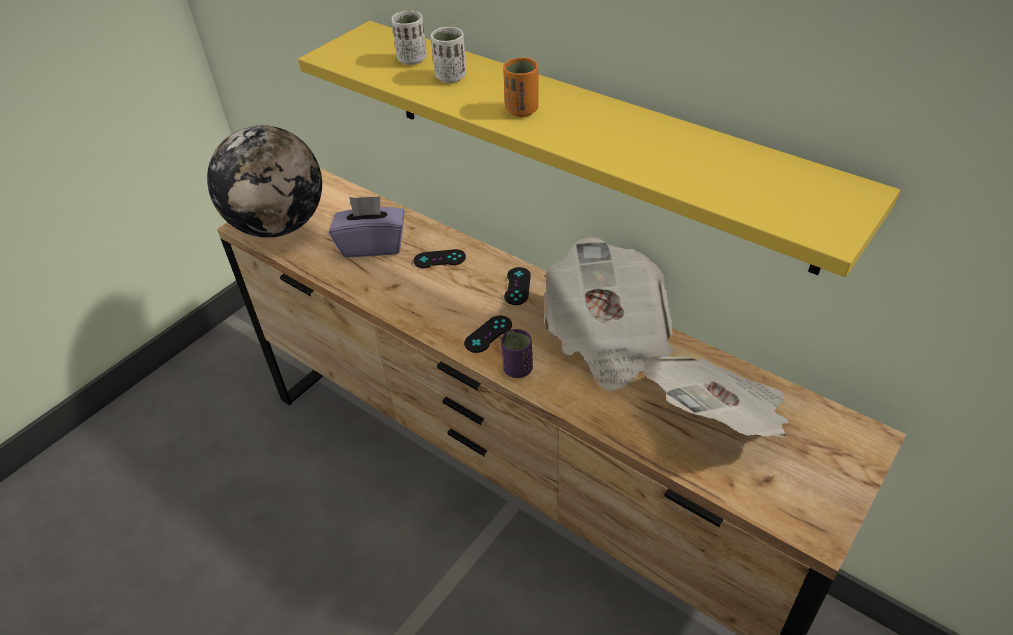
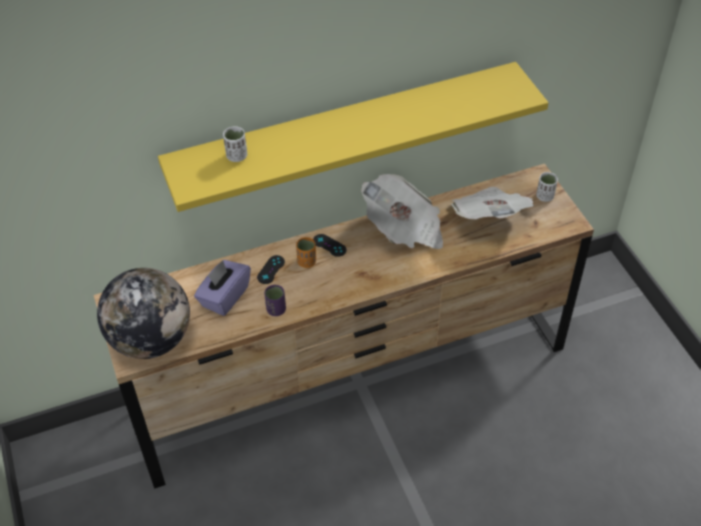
camera: 60 degrees left, 5 degrees up
white cup [431,27,466,83] -> white cup moved to [536,172,558,202]
black game controller [464,315,512,353] -> none
purple cup [501,329,533,378] -> purple cup moved to [264,285,286,316]
orange cup [503,57,539,117] -> orange cup moved to [296,237,316,268]

